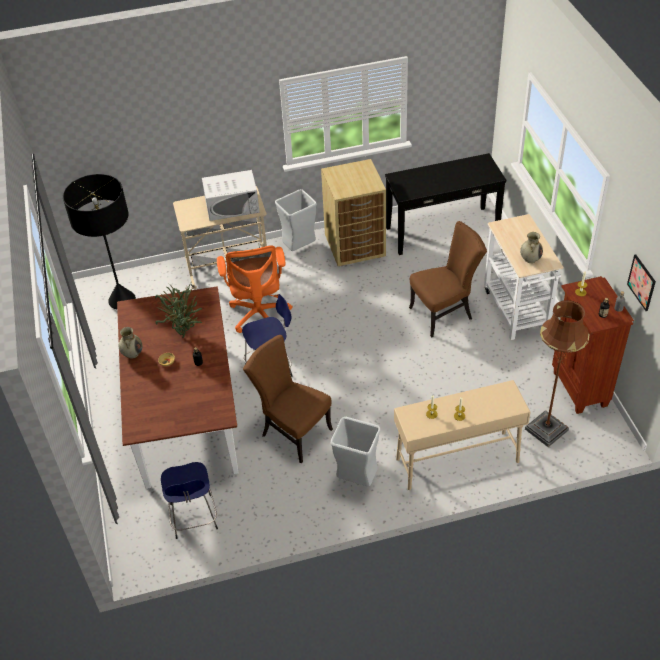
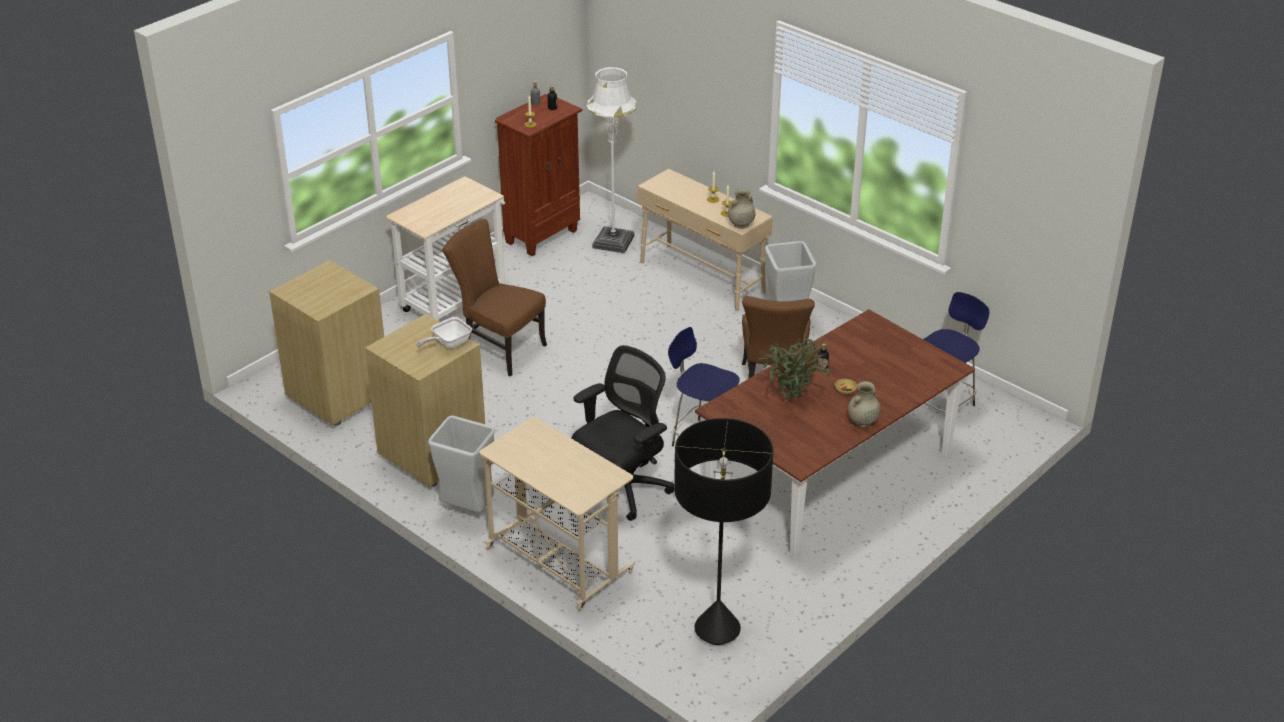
camera: 125 degrees left, 10 degrees down
white microwave [202,170,260,221] -> none
orange office chair [217,245,293,333] -> black office chair [571,345,674,521]
black console table [385,153,506,255] -> brown dresser [269,260,384,426]
beige vase [520,232,543,263] -> beige vase moved to [728,188,755,229]
brown floor lamp [525,300,590,447] -> white floor lamp [586,67,637,253]
picture [627,255,656,311] -> none
none -> frying pan [417,317,472,349]

